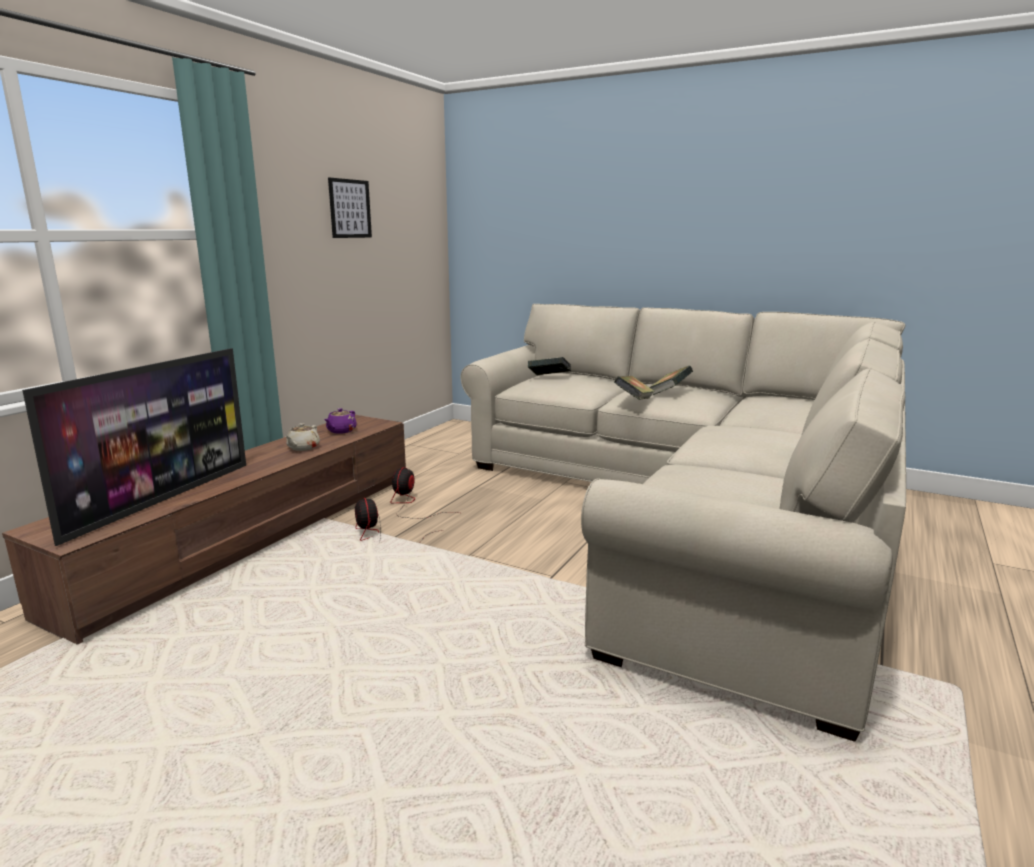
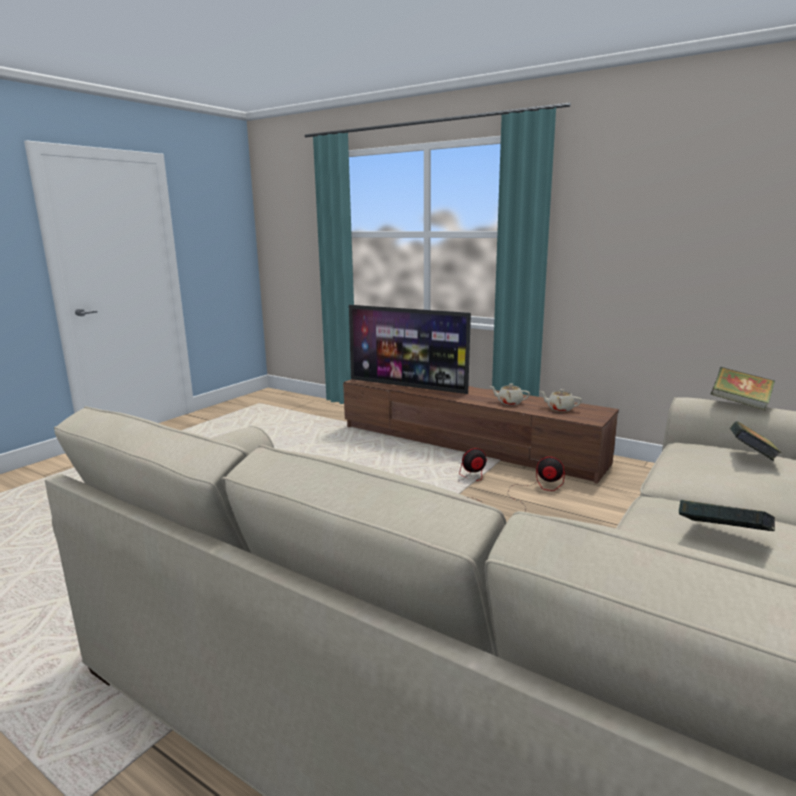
camera: 95 degrees right, 0 degrees up
purple teapot [324,408,357,434] -> beige teapot [540,389,582,412]
picture [328,178,372,238] -> none
book [614,376,655,400] -> book moved to [711,367,775,410]

